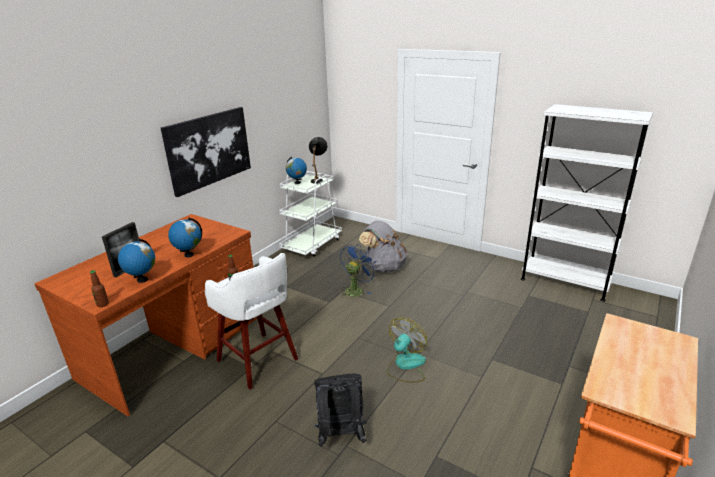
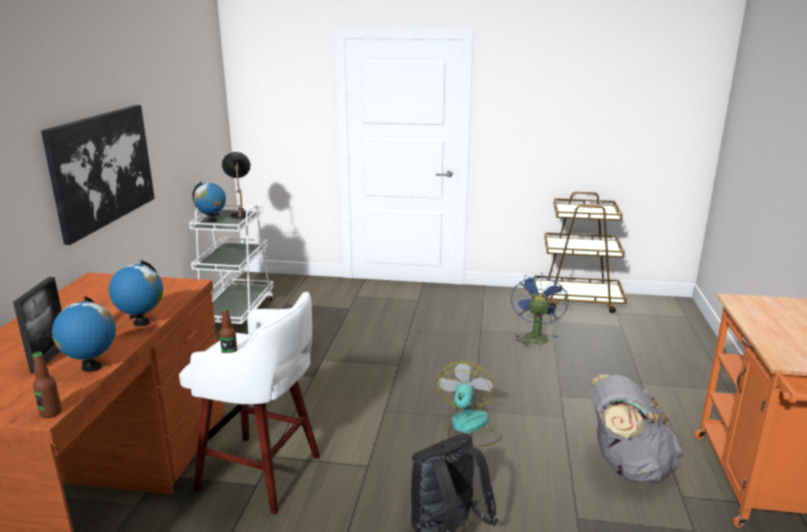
camera: 25 degrees left, 5 degrees down
blue fan [339,244,378,297] -> blue fan moved to [511,272,568,348]
grey backpack [359,220,408,272] -> grey backpack moved to [591,375,682,482]
white bookcase [521,104,653,302] -> brown cart [534,192,627,313]

